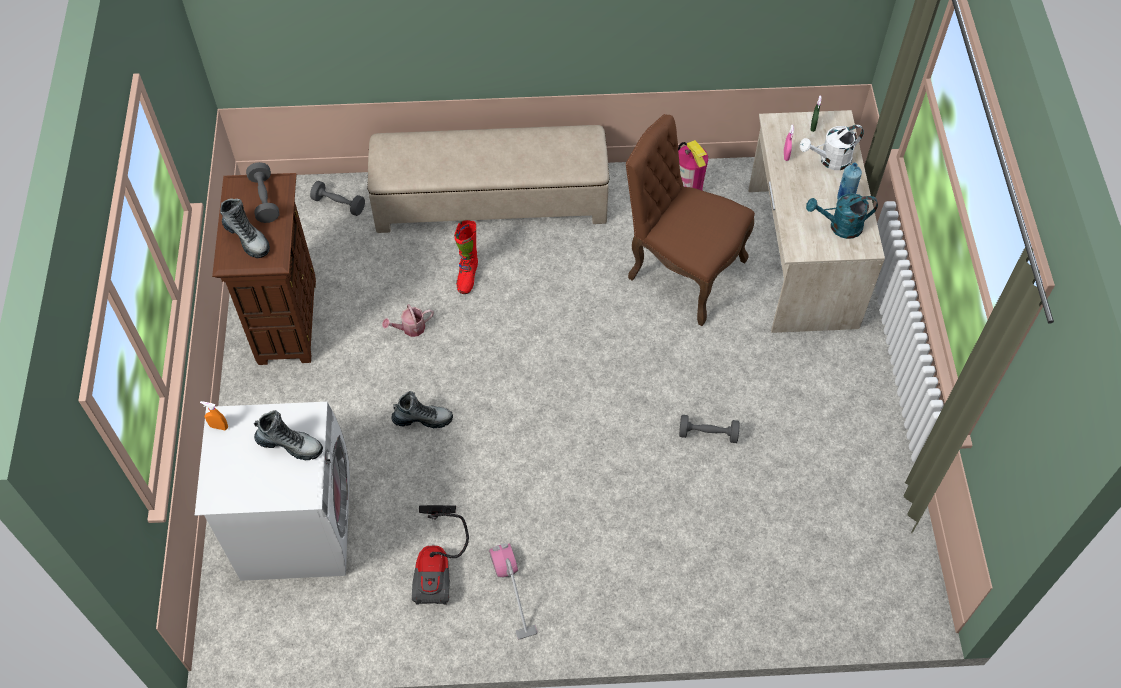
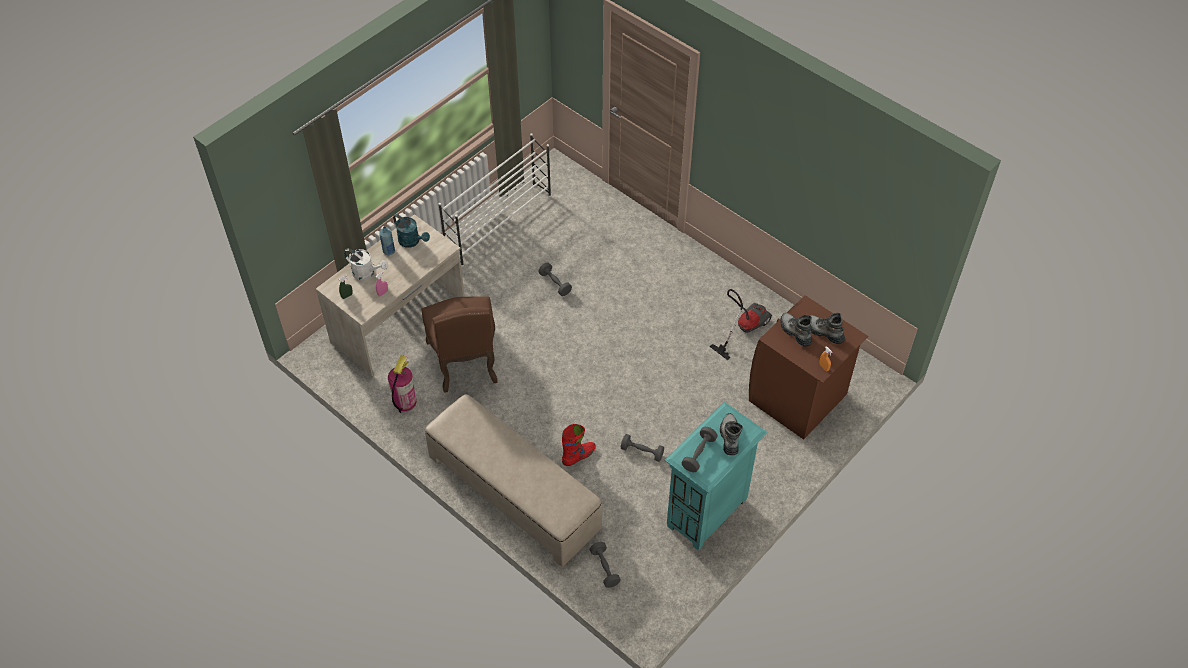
camera: 135 degrees left, 5 degrees down
white washing machine [195,402,350,581] -> brown washing machine [749,295,868,439]
brown cabinet [212,173,316,365] -> turquoise cabinet [665,402,768,551]
watering can [382,304,434,337] -> grey dumbbell [621,434,664,462]
boot [391,391,453,428] -> boot moved to [810,313,845,344]
vacuum cleaner [489,543,537,639] -> none
none -> white shoe rack [438,133,551,267]

